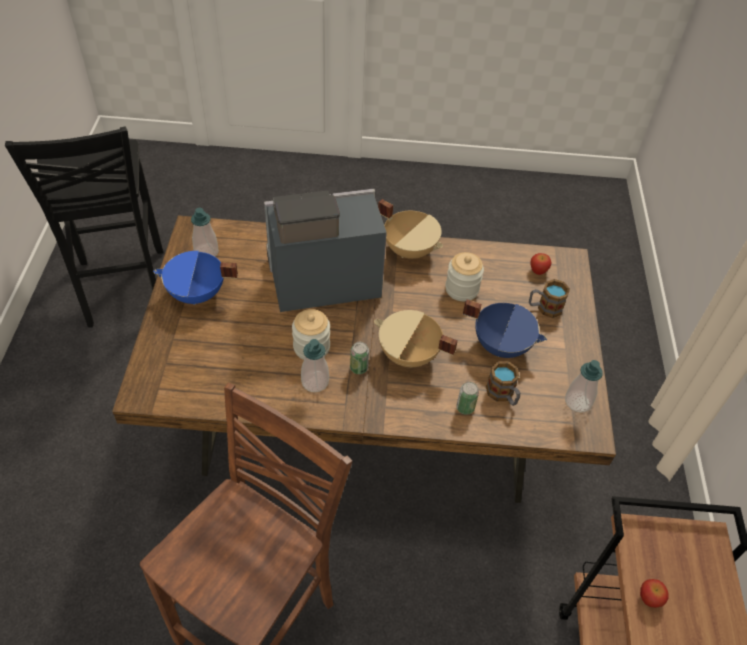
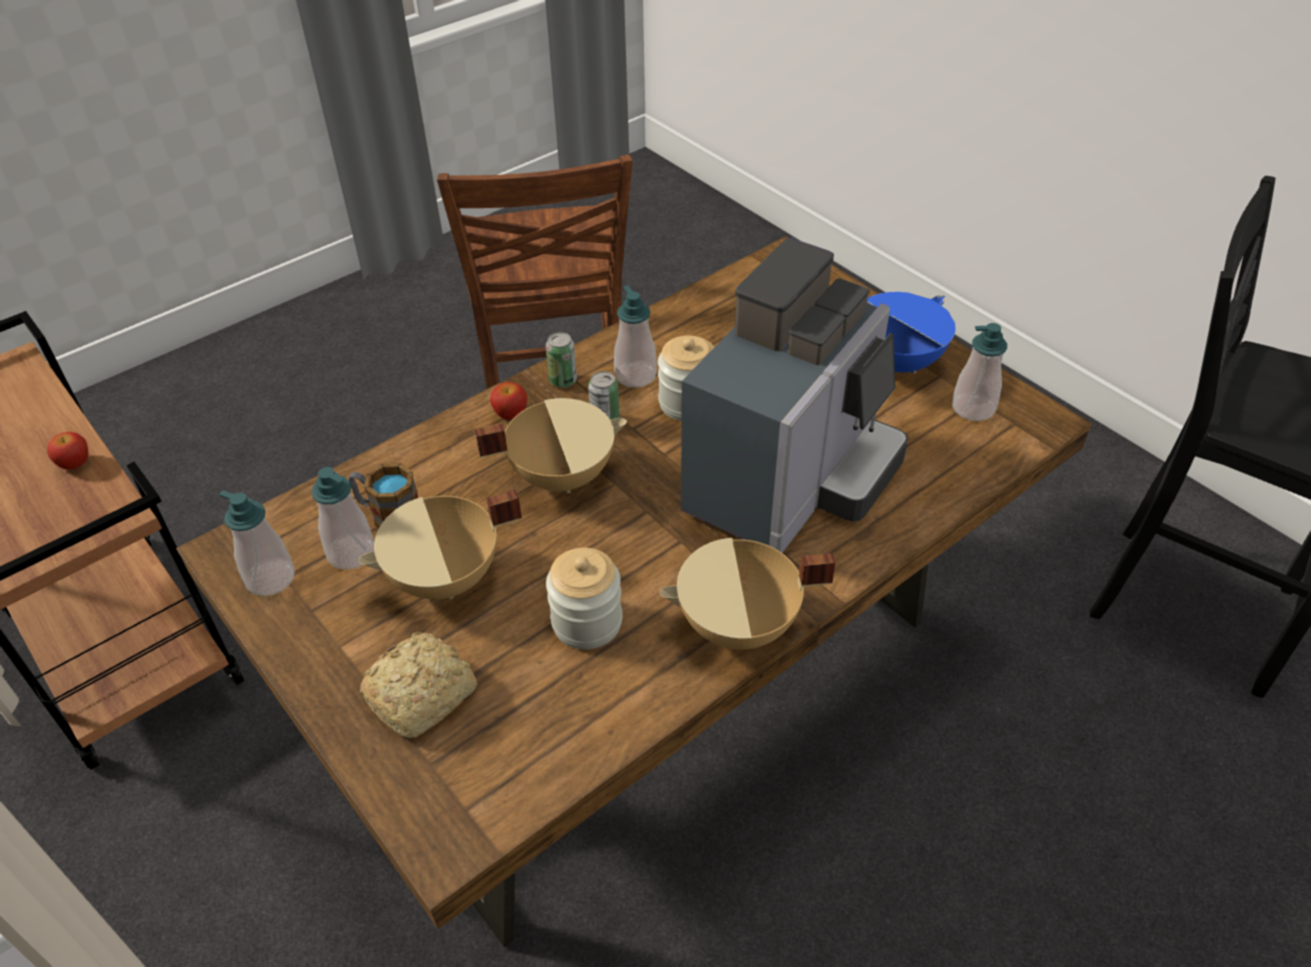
camera: 140 degrees right, 5 degrees down
can [456,382,479,415] -> can moved to [546,332,577,388]
blue cooking pot [463,299,547,358] -> beige cooking pot [358,490,522,599]
mug [529,279,570,318] -> bread [360,632,477,738]
apple [530,253,551,275] -> apple moved to [490,382,527,420]
none -> soap dispenser [311,467,374,569]

